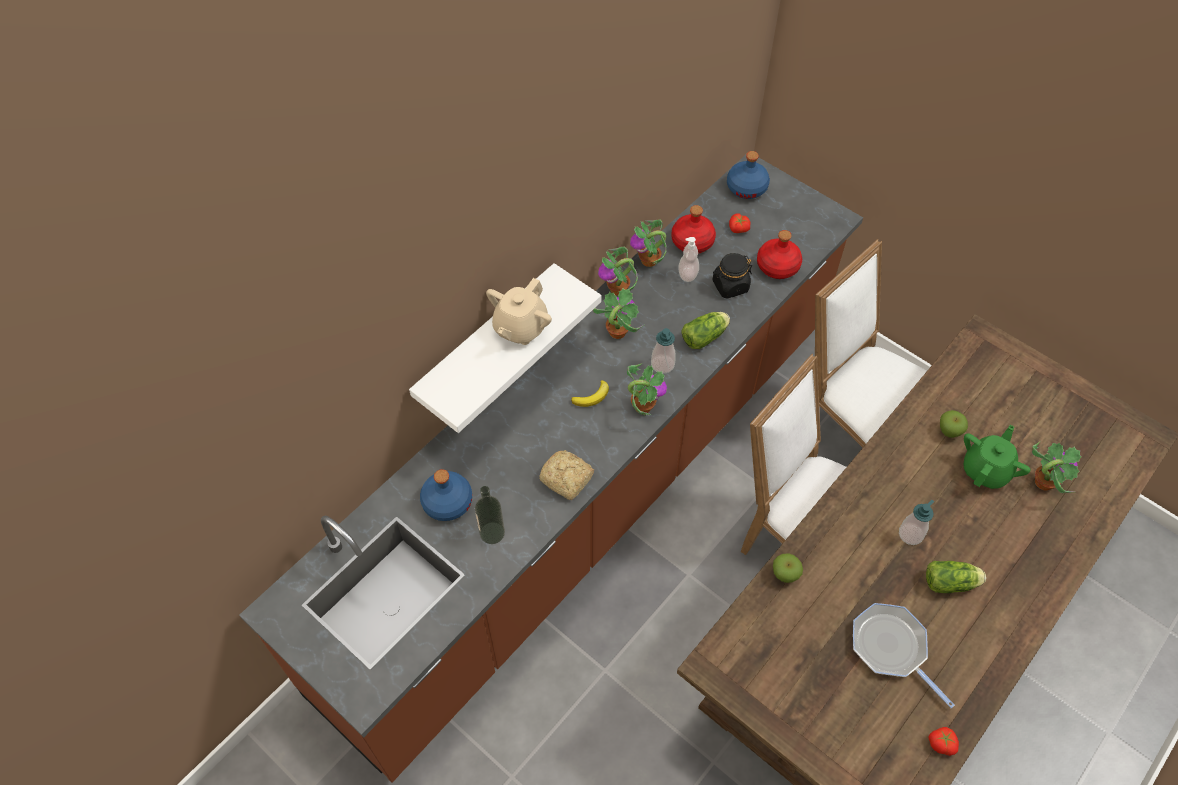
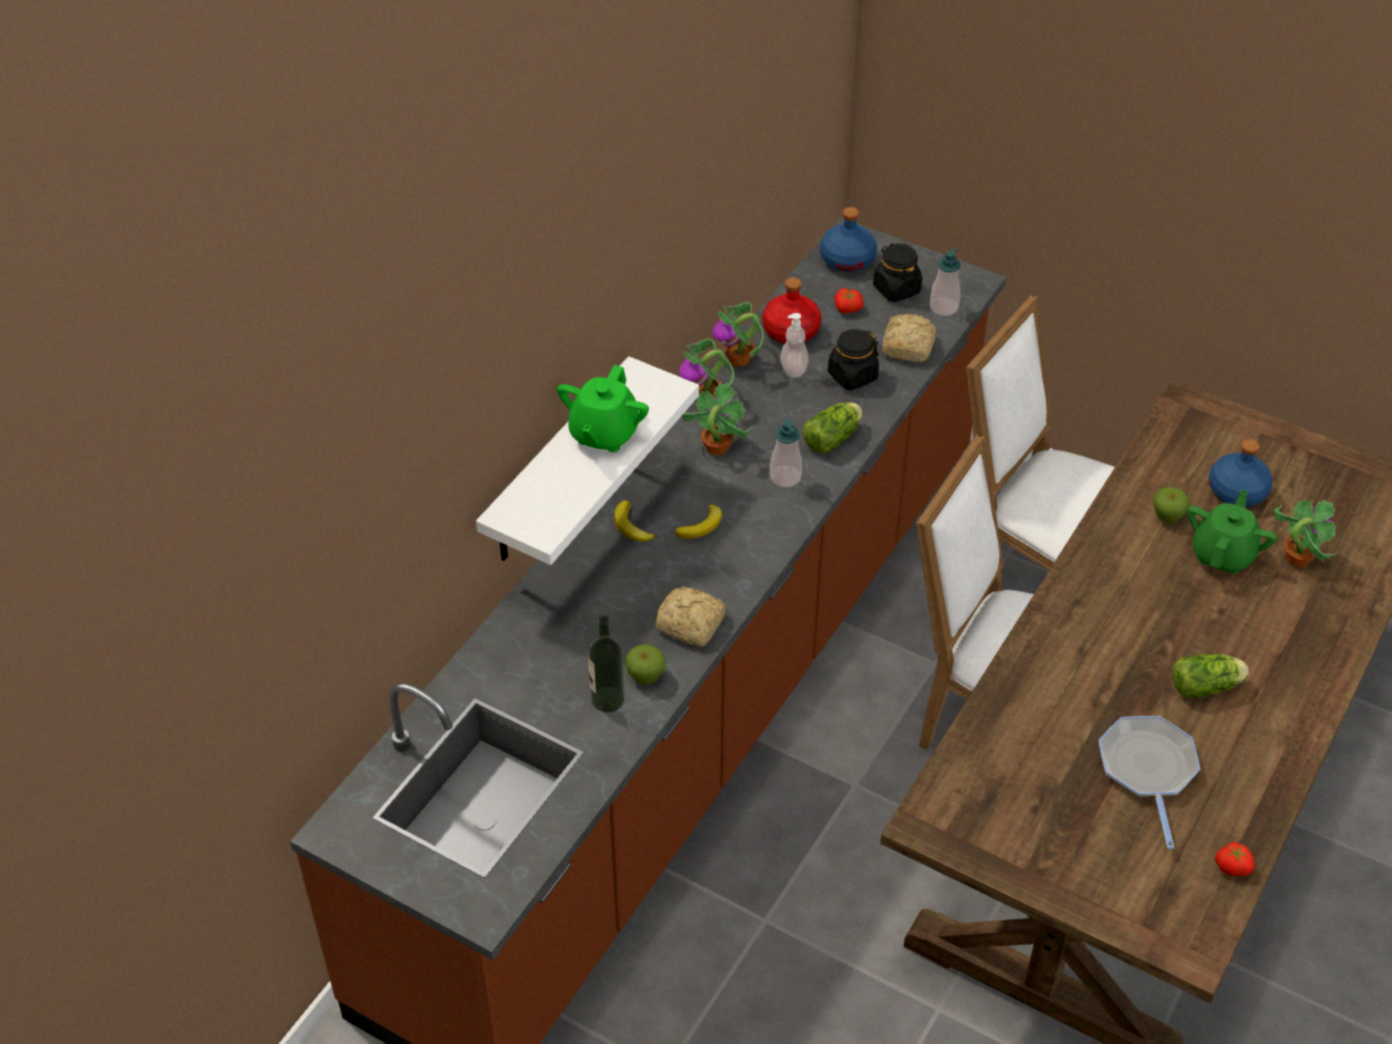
camera: 10 degrees left, 10 degrees down
blue bottle [420,469,472,521] -> blue bottle moved to [1209,439,1273,507]
beige teapot [486,278,552,345] -> green teapot [557,365,649,452]
potted plant [627,363,667,416] -> none
red bottle [757,230,802,279] -> bread [882,314,936,362]
apple [773,553,803,583] -> apple moved to [625,644,666,684]
frying pan [853,603,955,708] -> frying pan turned 45 degrees clockwise [1099,716,1200,850]
soap dispenser [899,500,934,545] -> soap dispenser moved to [930,247,961,316]
none -> banana [614,500,655,542]
none -> black jar [873,243,922,302]

